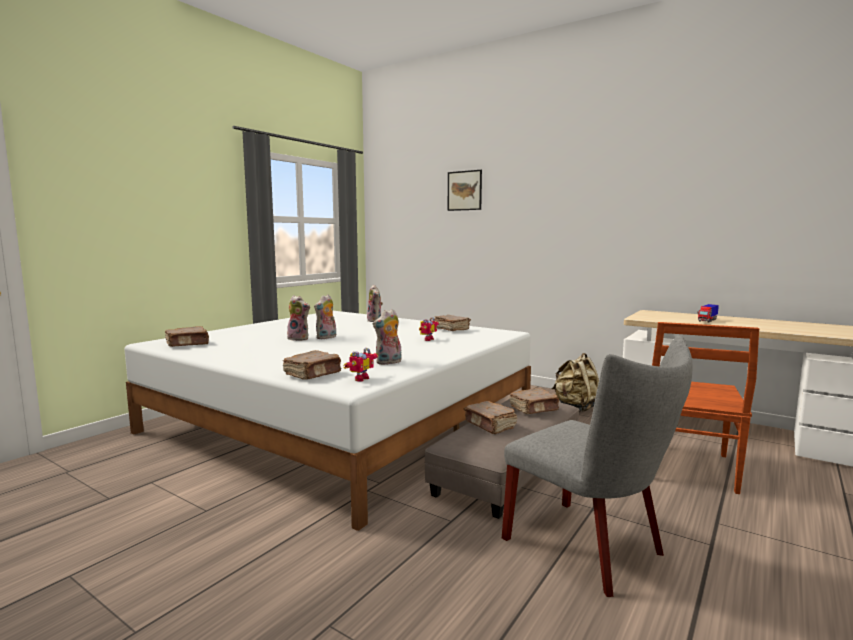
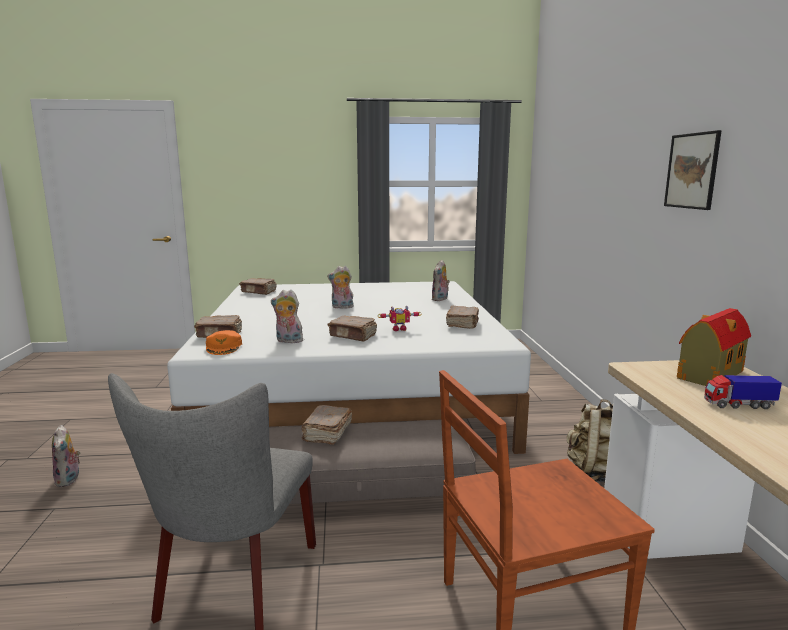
camera: 50 degrees right, 5 degrees up
plush toy [286,295,310,341] -> plush toy moved to [52,425,81,487]
toy robot [343,348,378,382] -> orange cap [206,330,242,355]
picture [448,170,482,211] -> picture moved to [664,130,722,210]
brown book [509,388,559,414] -> brown book moved to [328,316,377,341]
none -> toy house [677,308,751,386]

